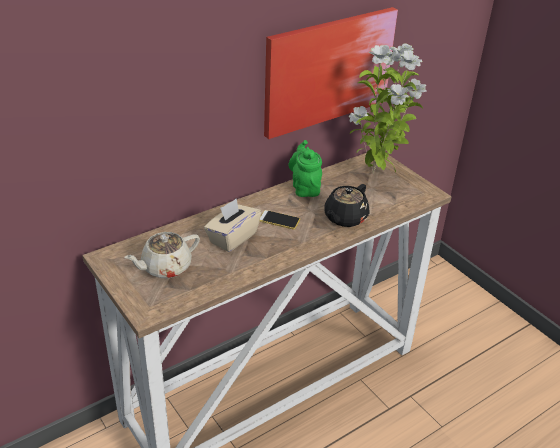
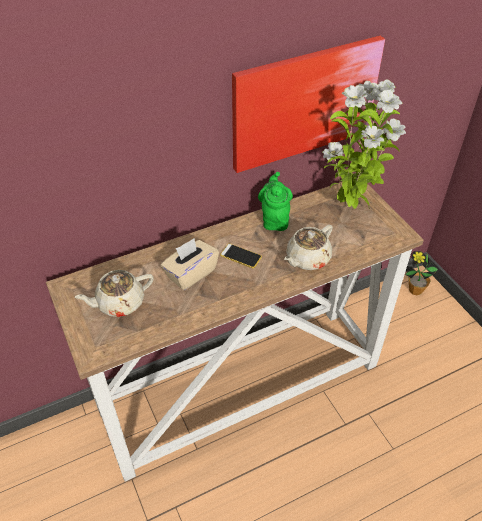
camera: 10 degrees right, 10 degrees up
black teapot [324,184,369,227] -> beige teapot [284,225,333,270]
none -> potted plant [405,251,438,295]

